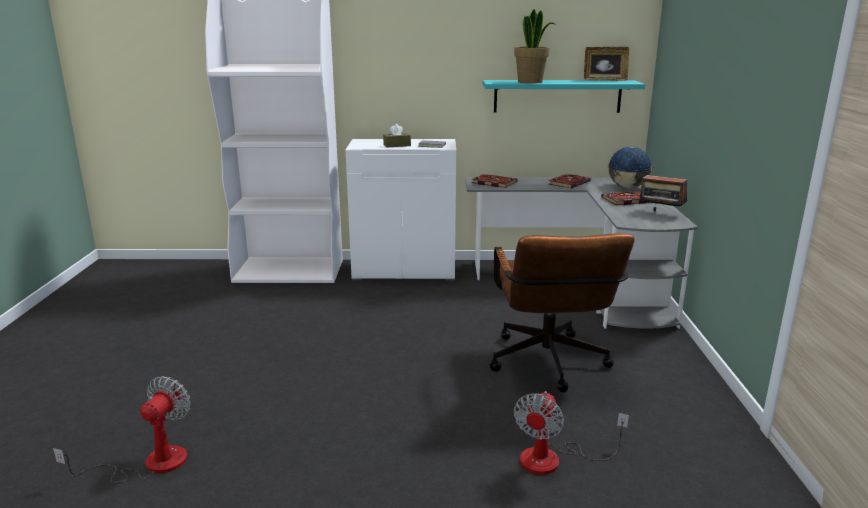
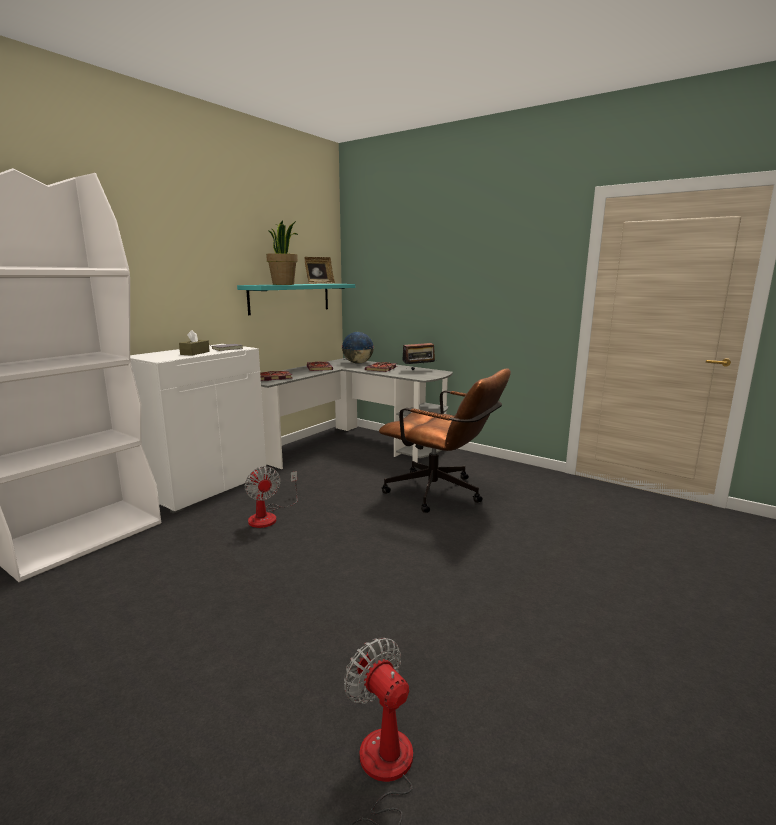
camera: 55 degrees left, 5 degrees down
fan [514,391,629,475] -> fan moved to [245,466,297,528]

